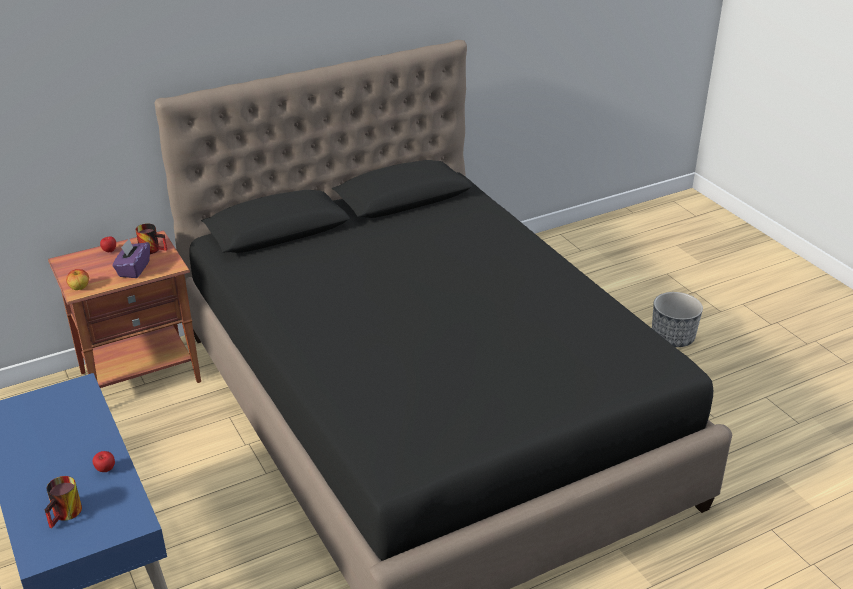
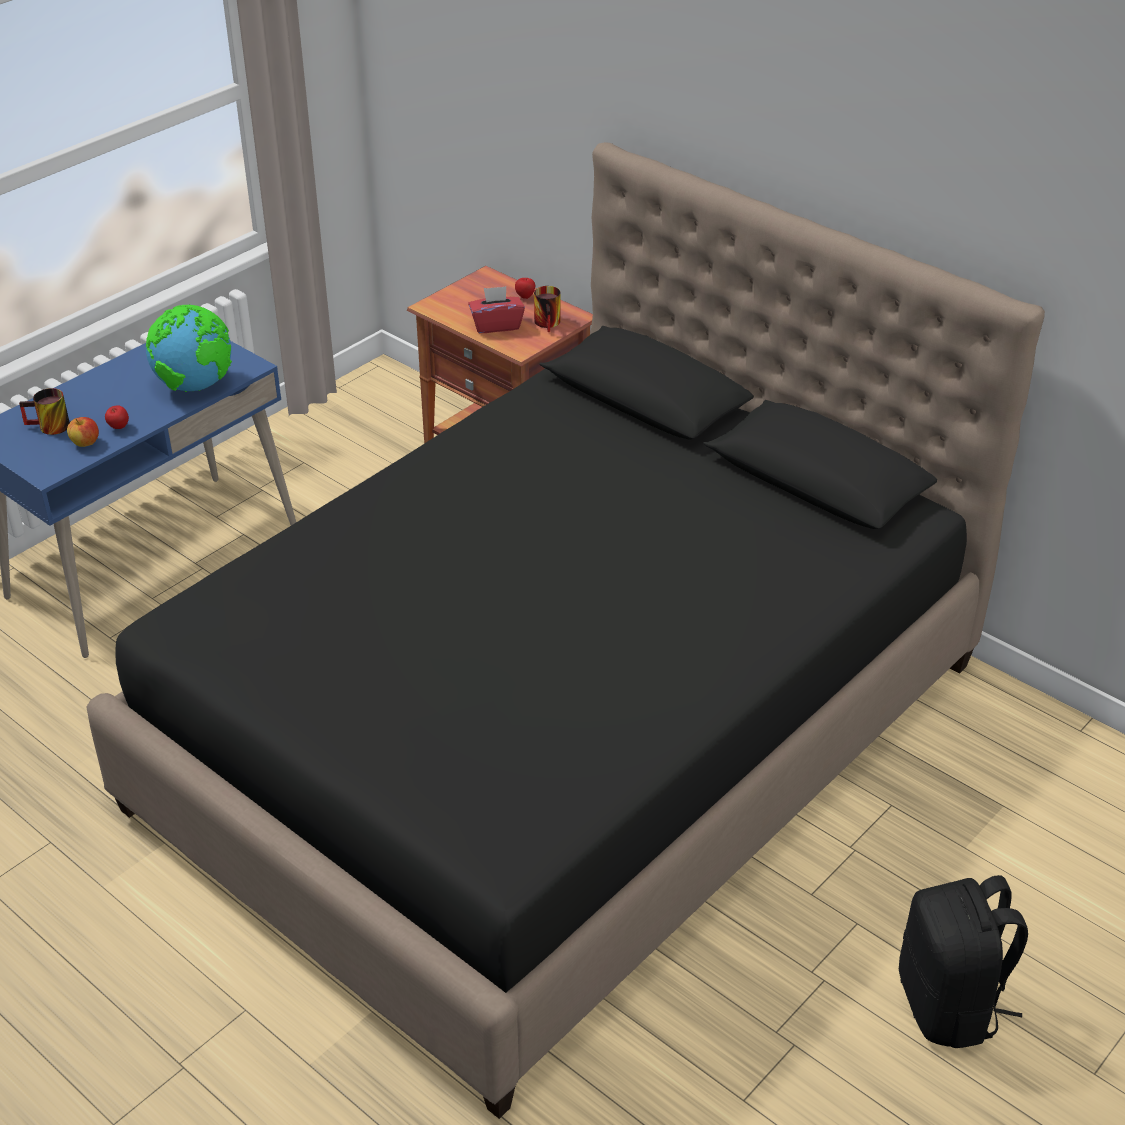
camera: 70 degrees right, 5 degrees up
apple [66,269,89,290] -> apple moved to [67,417,99,447]
purple tissue box [112,239,150,278] -> red tissue box [468,286,525,333]
planter [652,292,703,347] -> black backpack [899,875,1028,1048]
none -> globe [146,305,232,392]

